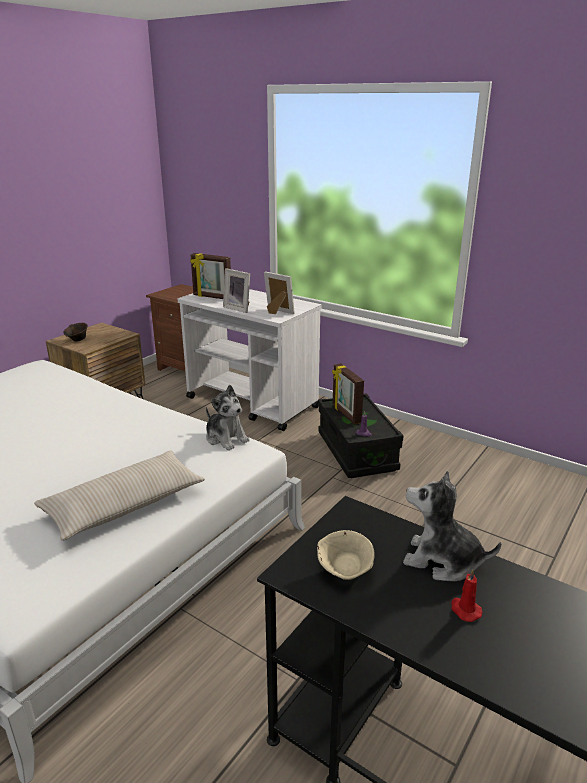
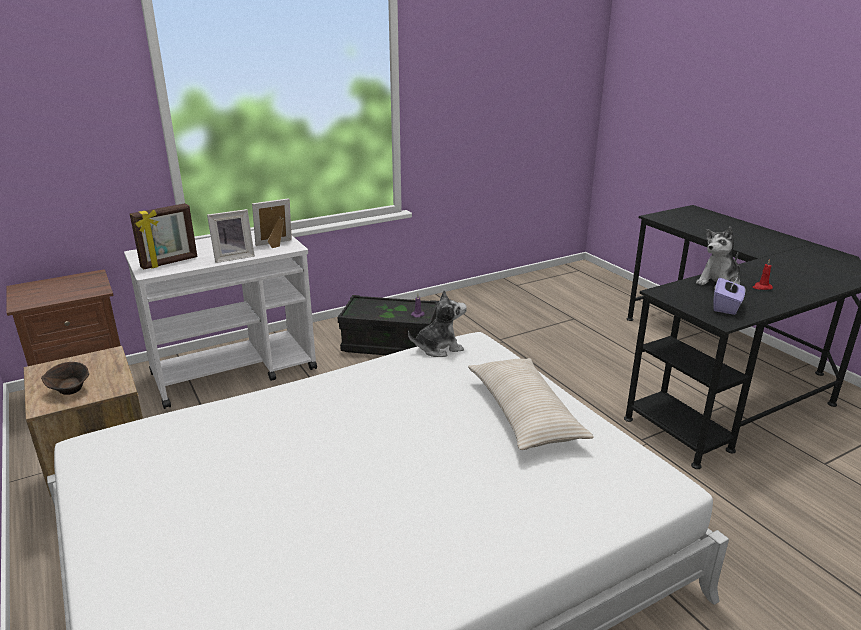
camera: 65 degrees left, 0 degrees up
beige bowl [317,530,375,580] -> purple tissue box [713,277,745,315]
picture frame [332,363,364,425] -> none

